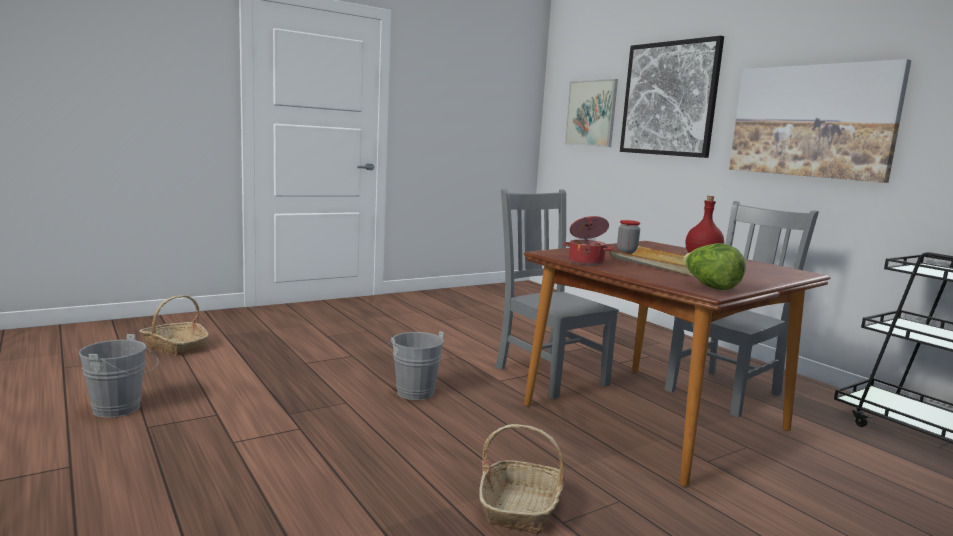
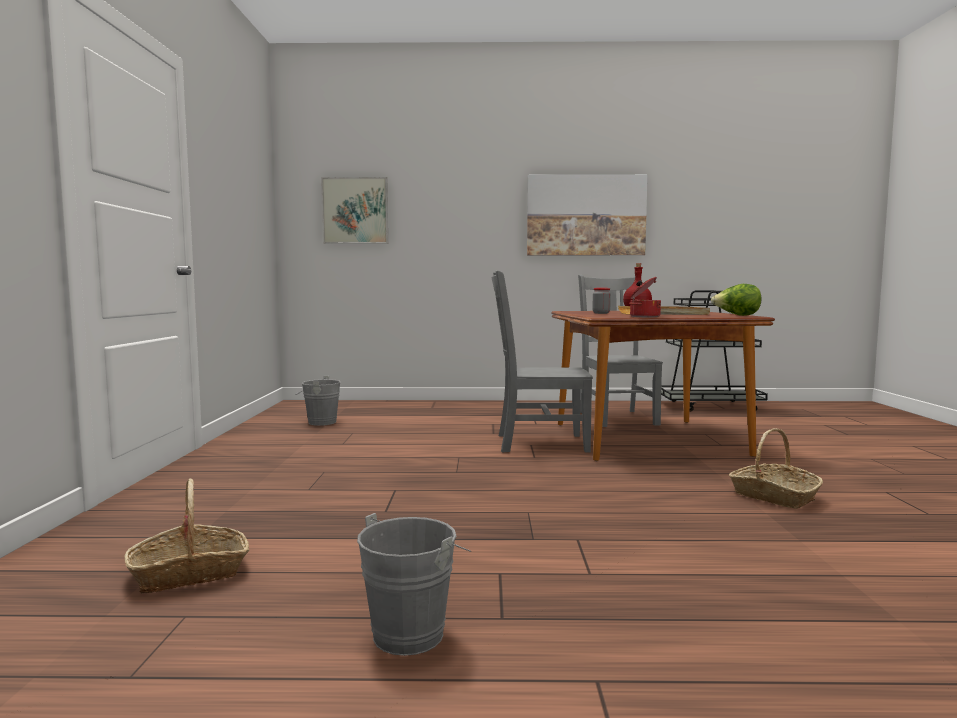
camera: 55 degrees left, 5 degrees down
grey bucket [386,331,444,400] -> grey bucket moved to [295,376,341,426]
picture [620,36,724,158] -> none

